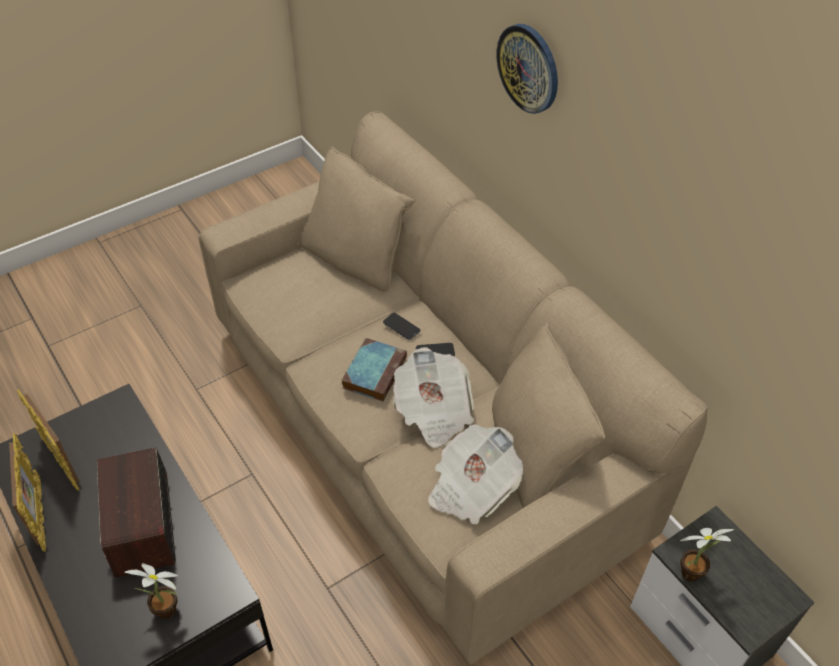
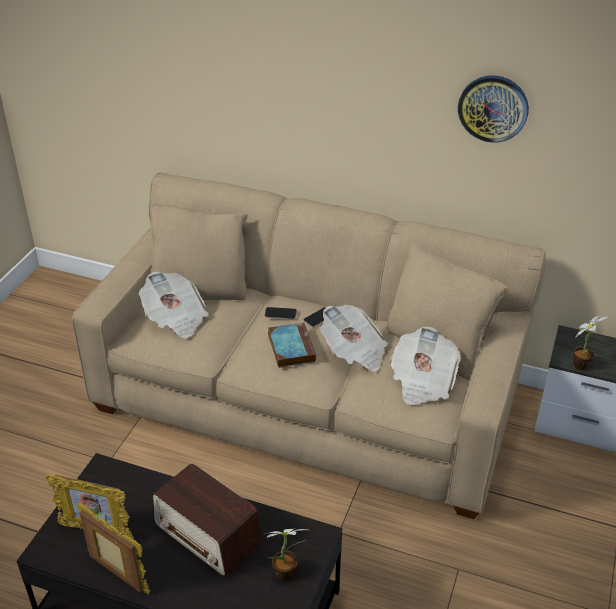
camera: 35 degrees left, 10 degrees down
wall clock [497,24,558,114] -> wall clock moved to [458,75,529,143]
none -> newspaper [139,271,208,338]

